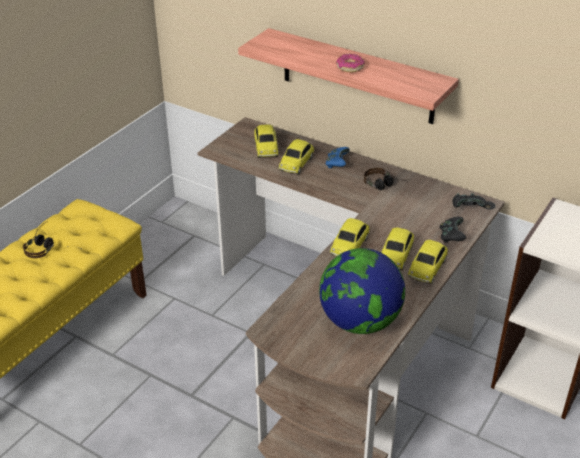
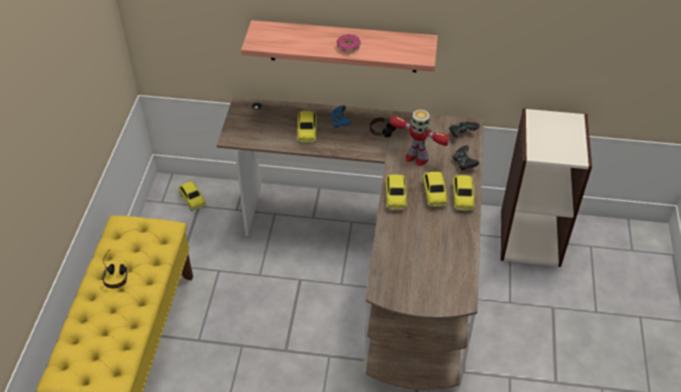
camera: 25 degrees left, 10 degrees up
toy car [254,124,278,158] -> toy car moved to [179,181,206,211]
globe [319,248,405,334] -> none
none -> toy robot [390,109,451,166]

